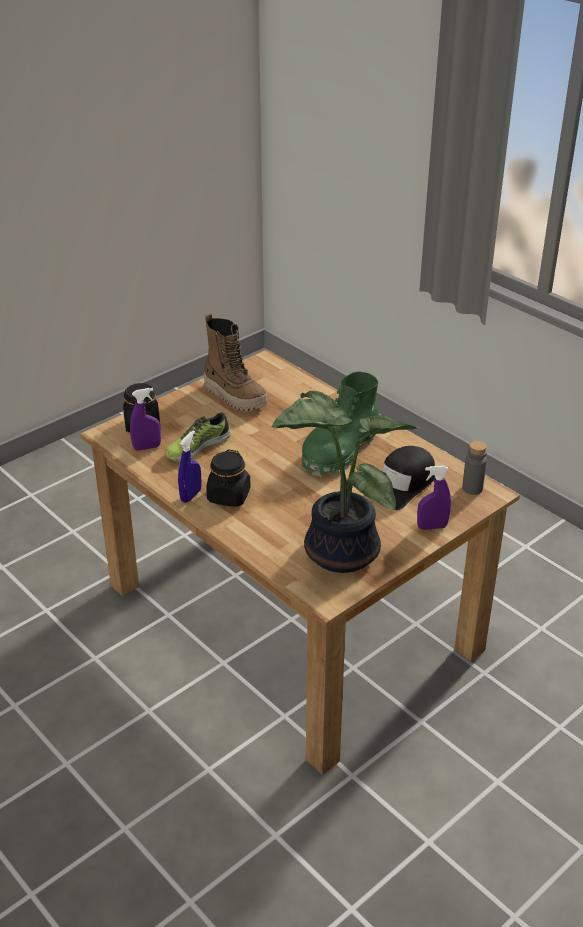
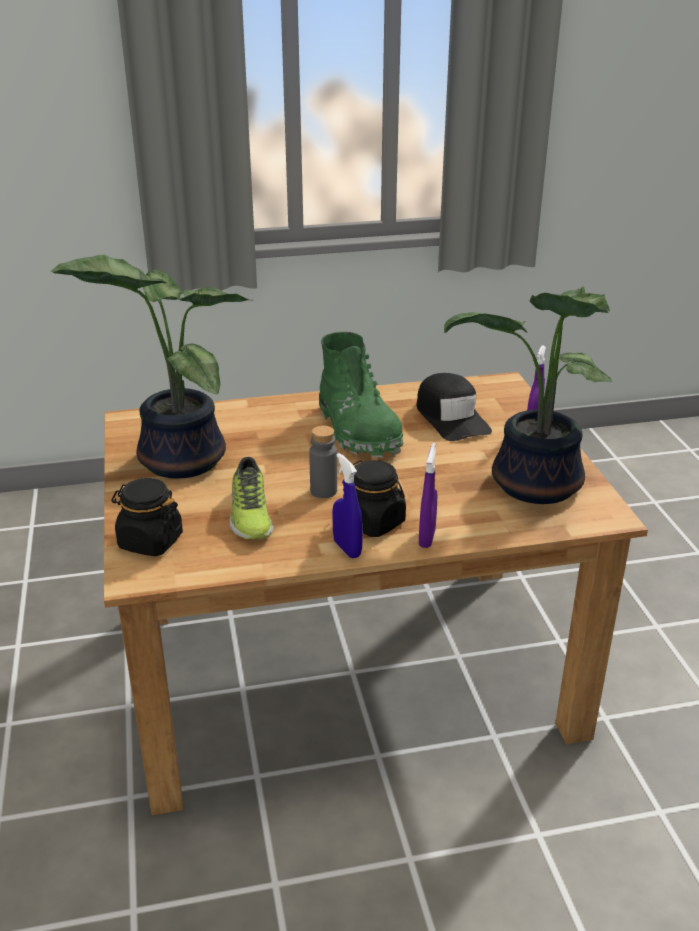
camera: 60 degrees left, 5 degrees down
purple spray bottle [130,388,161,451] -> purple spray bottle moved to [419,442,437,548]
boot [204,313,267,411] -> potted plant [50,255,253,479]
grey bottle [462,441,487,495] -> grey bottle moved to [309,426,337,498]

